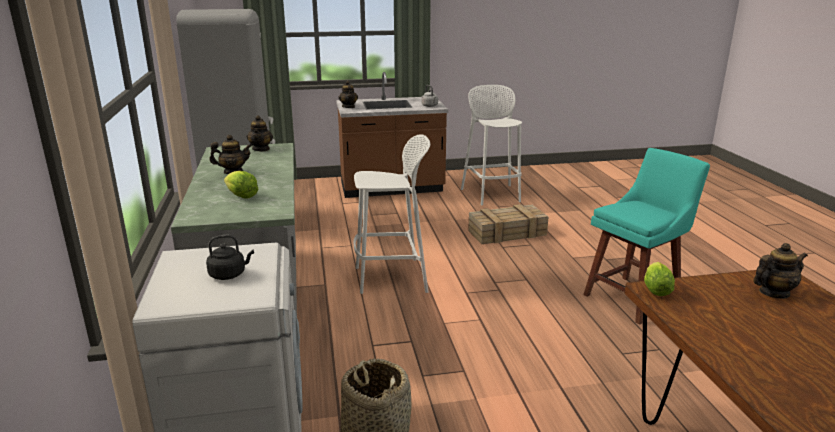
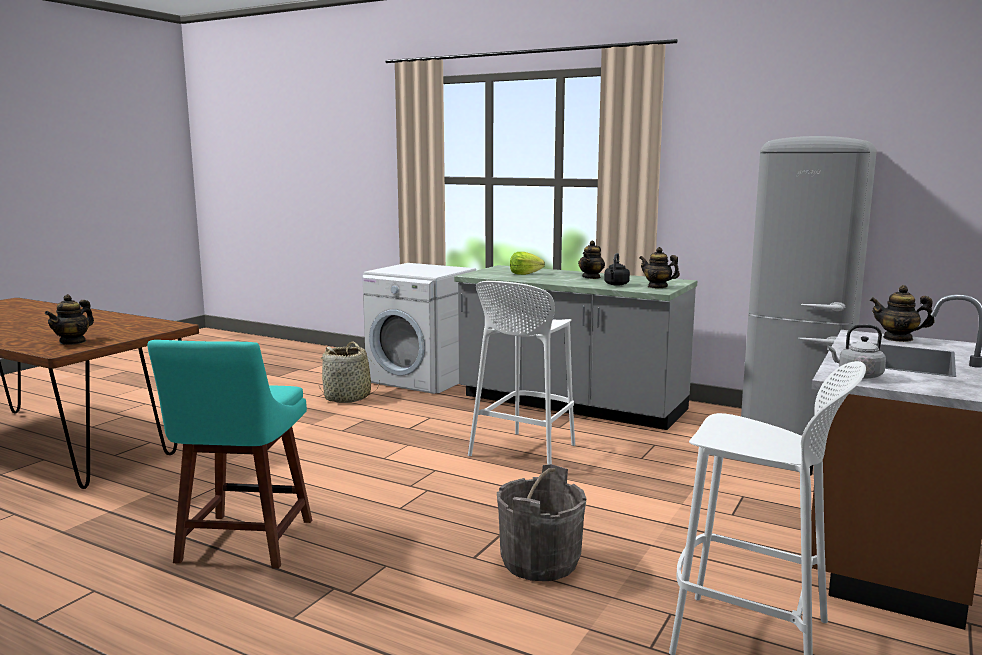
camera: 130 degrees right, 10 degrees down
black kettle [206,235,254,280] -> black kettle moved to [604,253,630,286]
crate [468,204,548,244] -> grey bucket [497,464,586,581]
lettuce [644,262,675,296] -> none

